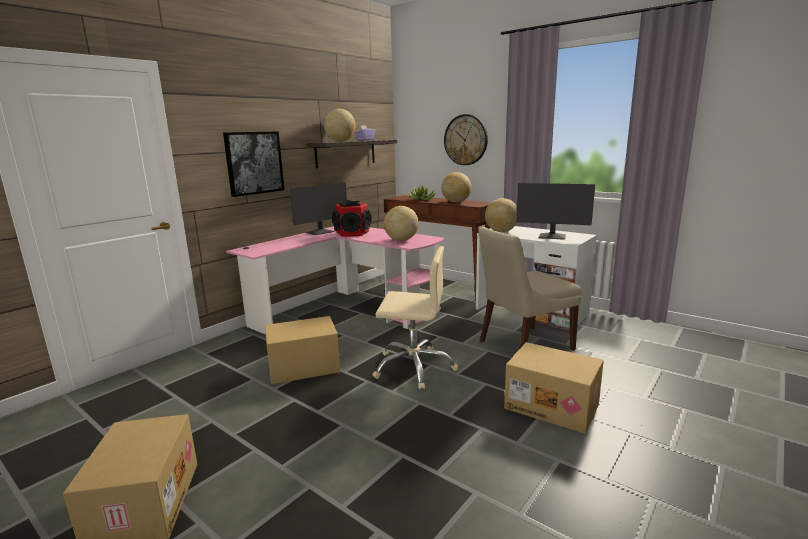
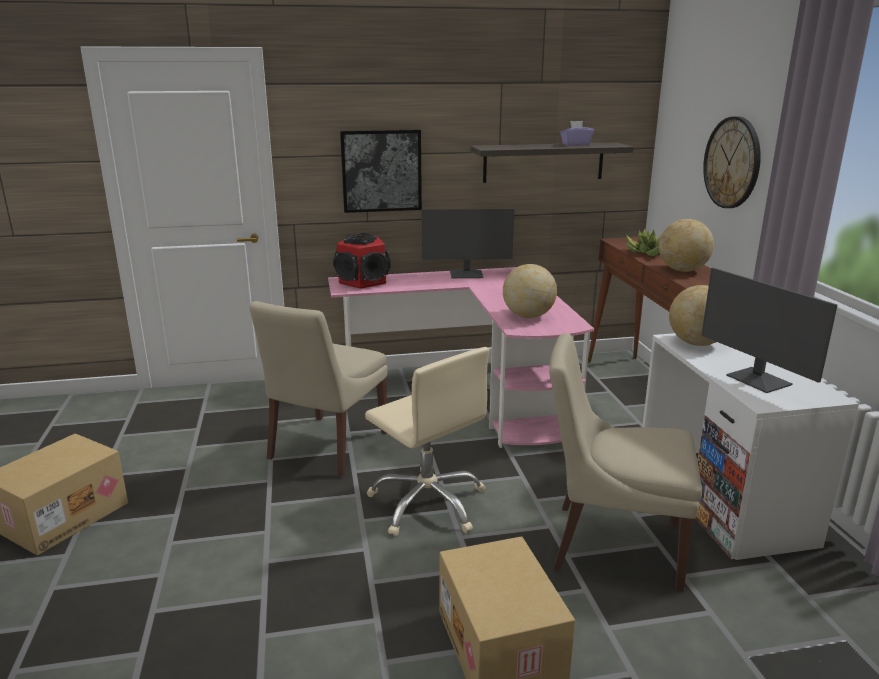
camera: 40 degrees right, 5 degrees up
cardboard box [265,316,340,384] -> beige chair [250,301,388,477]
globe [324,109,356,142] -> none
speaker [332,200,372,237] -> speaker moved to [333,233,391,289]

